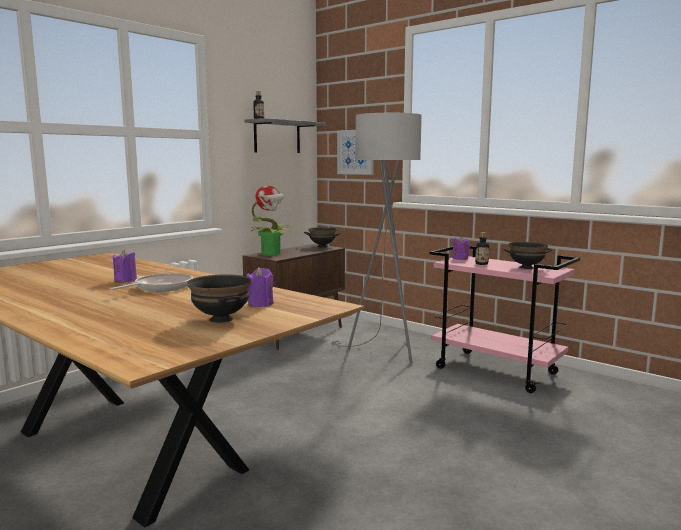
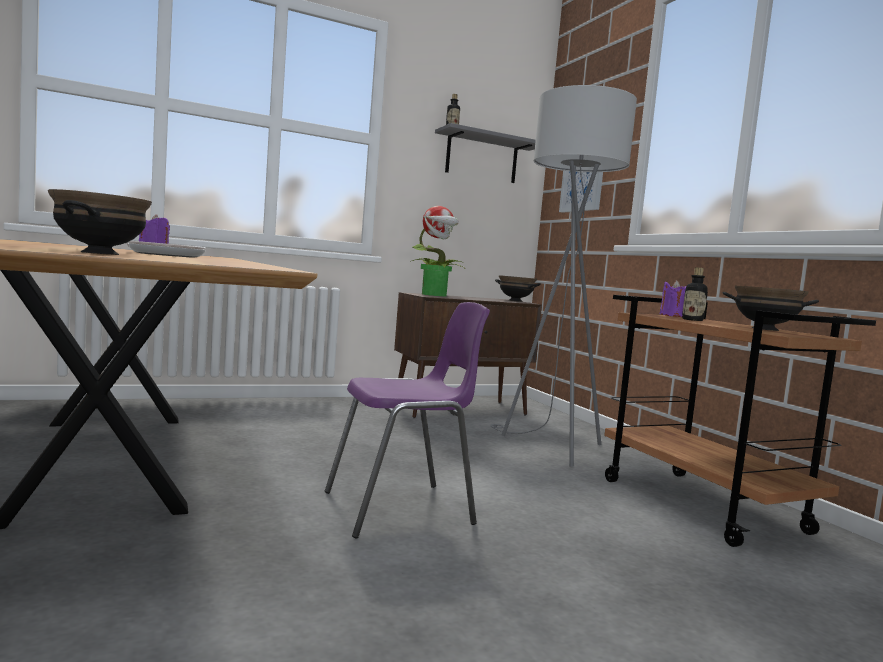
camera: 25 degrees right, 5 degrees down
purple candle [247,267,274,307] -> none
pink cart [429,246,580,393] -> brown cart [604,295,876,547]
none -> purple chair [325,302,490,539]

